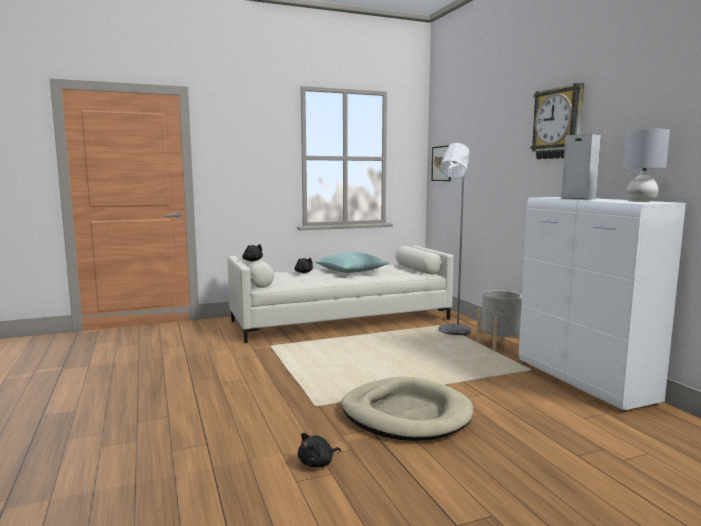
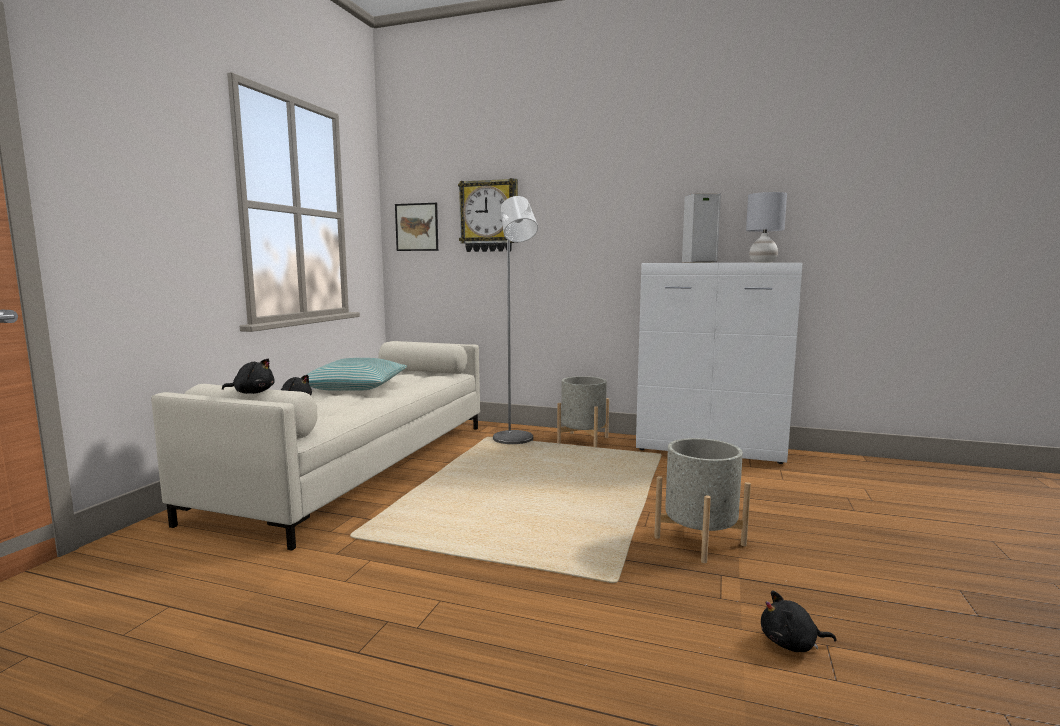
camera: 50 degrees left, 0 degrees up
black plush toy [298,433,341,467] -> black plush toy turned 90 degrees clockwise [761,591,837,652]
beige dog bed [341,377,473,441] -> grey planter [654,438,751,563]
wall clock [530,83,584,159] -> wall clock moved to [458,178,518,252]

